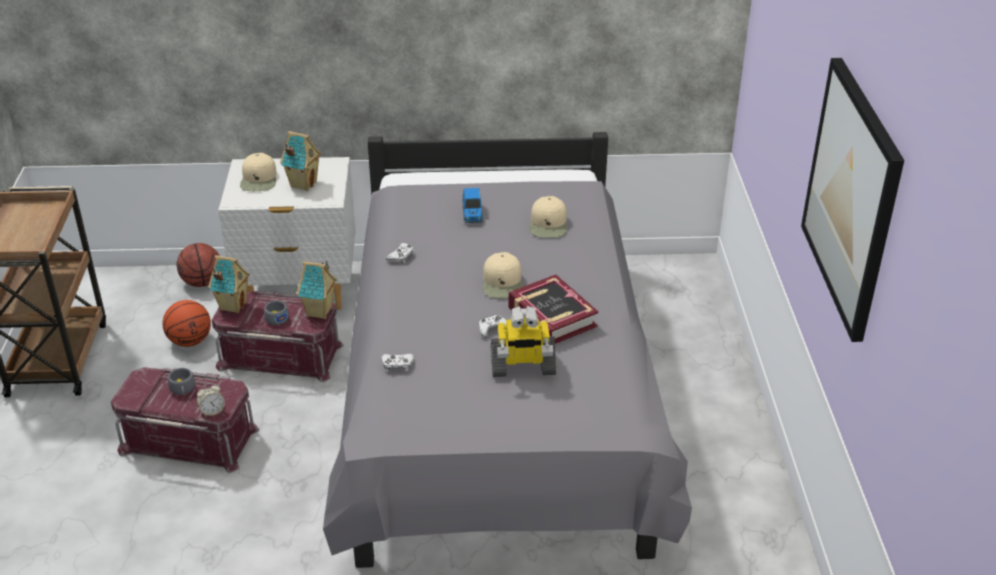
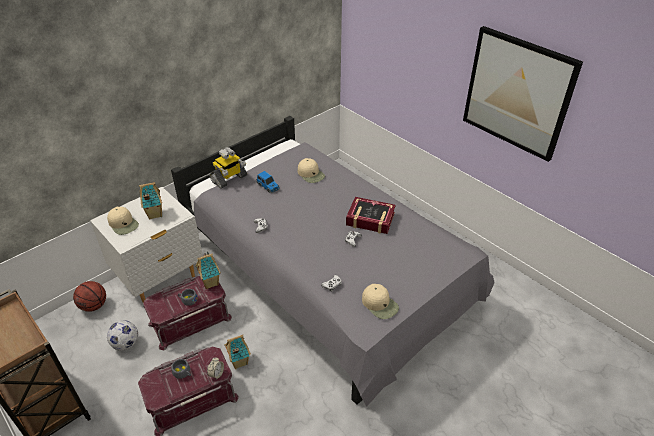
camera: 40 degrees left, 5 degrees up
basketball [162,300,211,347] -> football [107,320,138,350]
toy house [208,255,250,313] -> toy house moved to [224,335,251,369]
beige cap [483,252,523,298] -> beige cap moved to [362,284,399,319]
toy robot [491,306,556,377] -> toy robot moved to [210,147,247,189]

